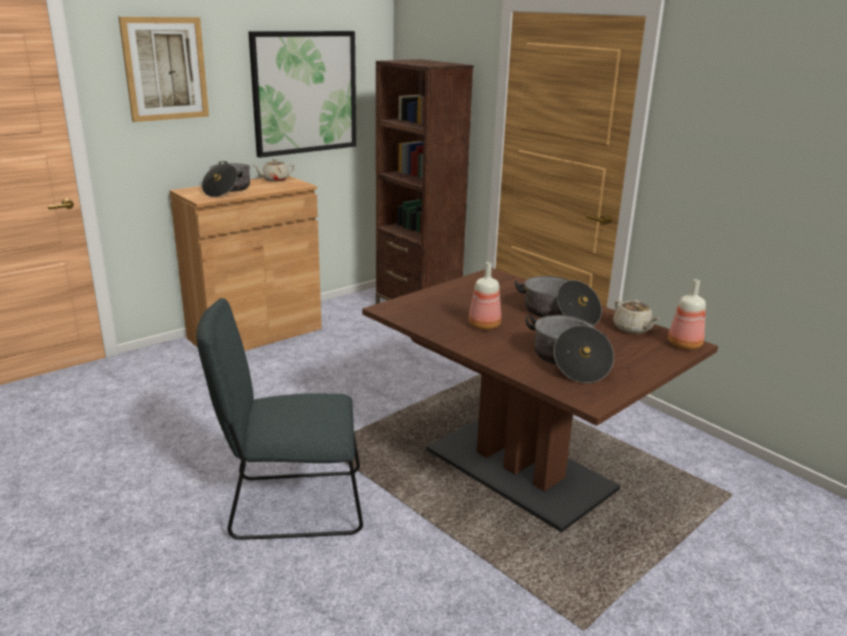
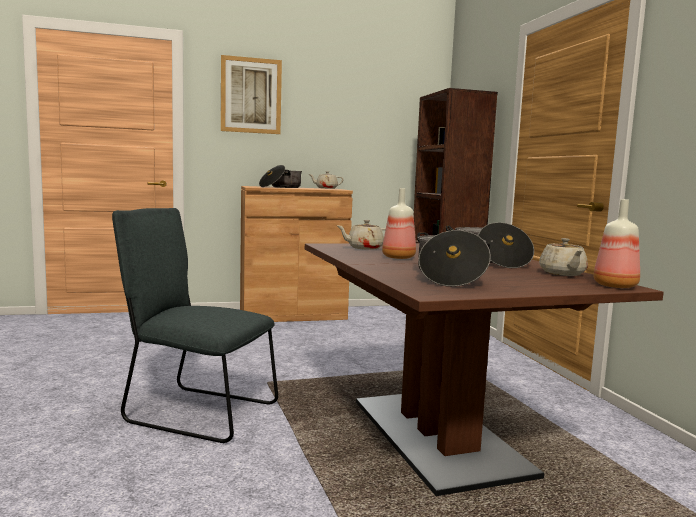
camera: 25 degrees right, 15 degrees down
picture [248,31,356,158] -> none
none -> beige teapot [337,220,386,250]

